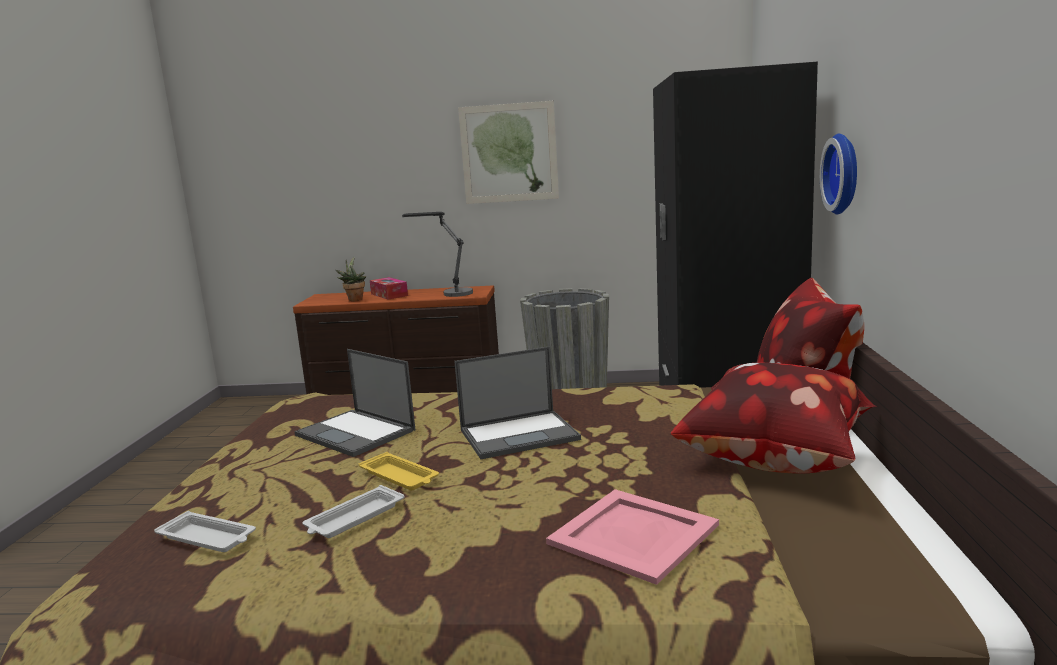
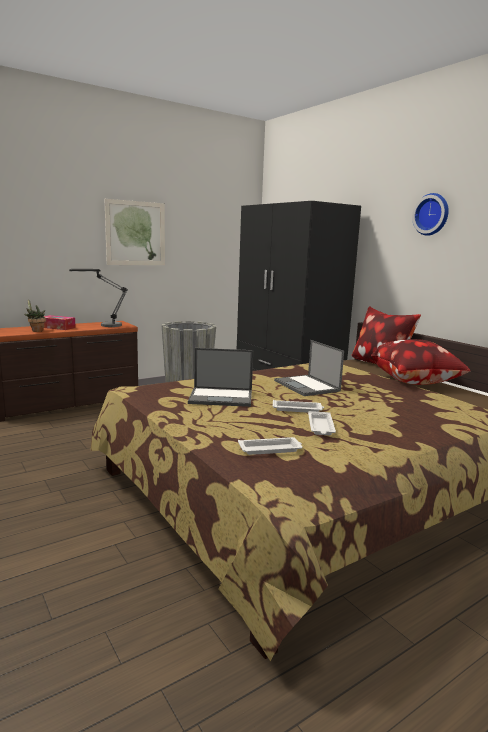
camera: 40 degrees left, 0 degrees up
yellow tray [359,452,439,490] -> white tray [273,400,324,413]
laptop [454,346,581,459] -> laptop turned 120 degrees clockwise [274,340,344,396]
pink tray [546,489,719,585] -> none
wall clock [820,134,857,215] -> wall clock moved to [412,193,449,236]

